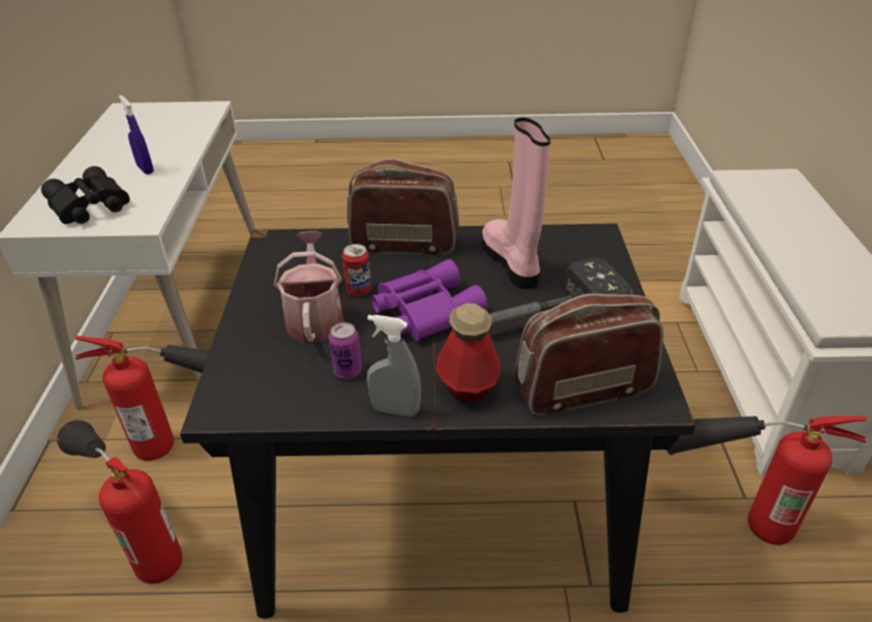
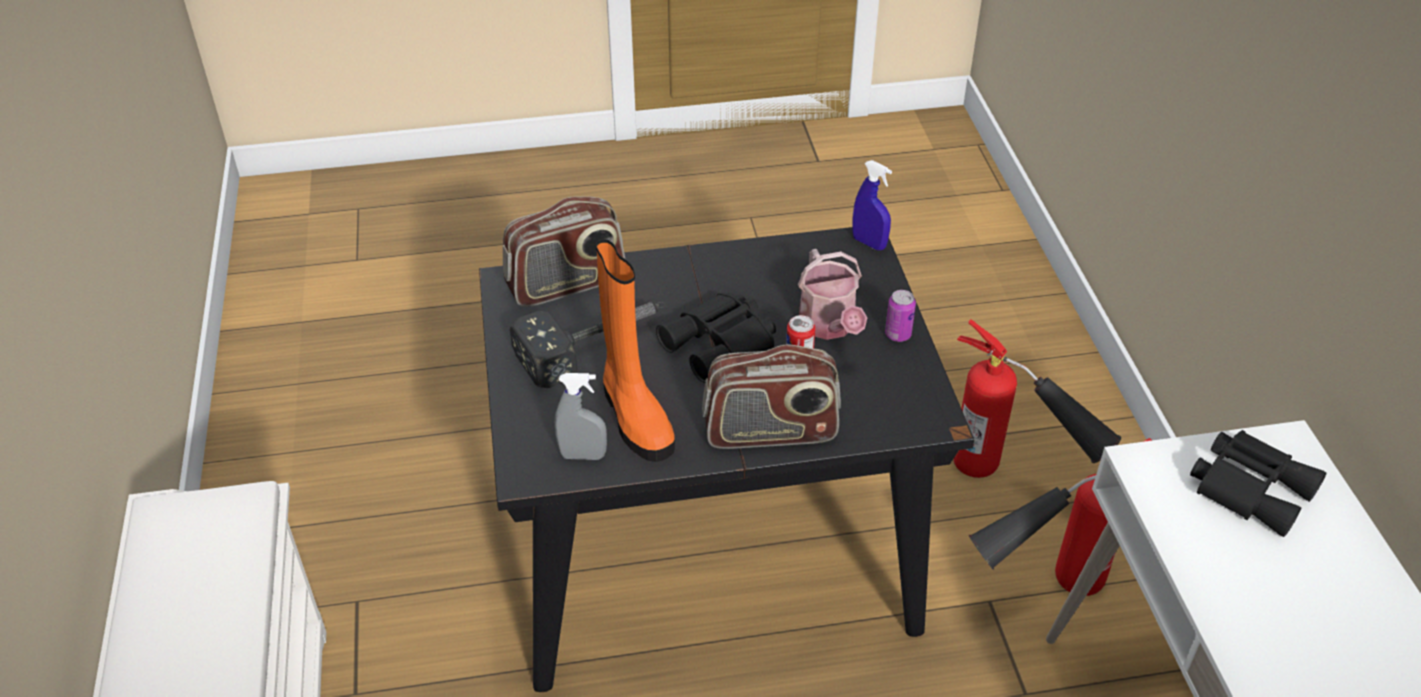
camera: 170 degrees right, 5 degrees up
blue spray bottle [119,95,154,174] -> blue spray bottle moved to [852,160,892,250]
can [329,322,362,379] -> can moved to [885,290,916,342]
grey spray bottle [367,315,421,417] -> grey spray bottle moved to [554,373,607,460]
purple binoculars [371,259,488,341] -> black binoculars [656,293,776,383]
bottle [436,303,500,403] -> none
pink boot [482,117,550,289] -> orange boot [596,239,675,462]
fire extinguisher [667,416,867,545] -> none

